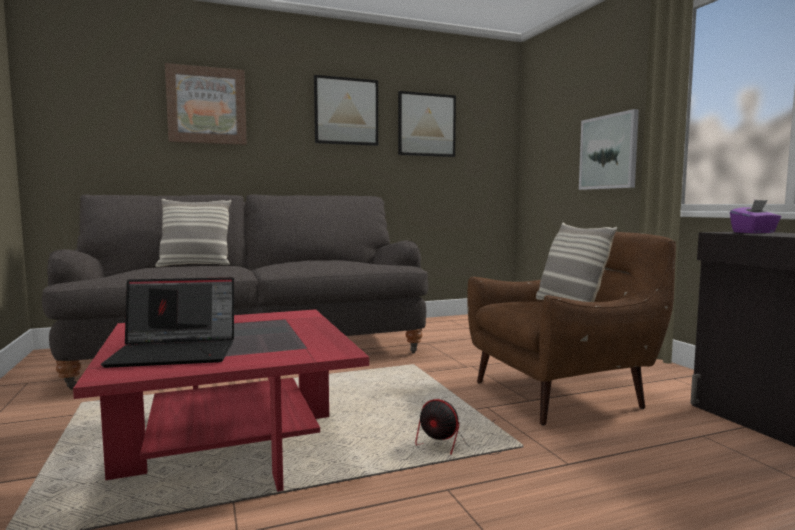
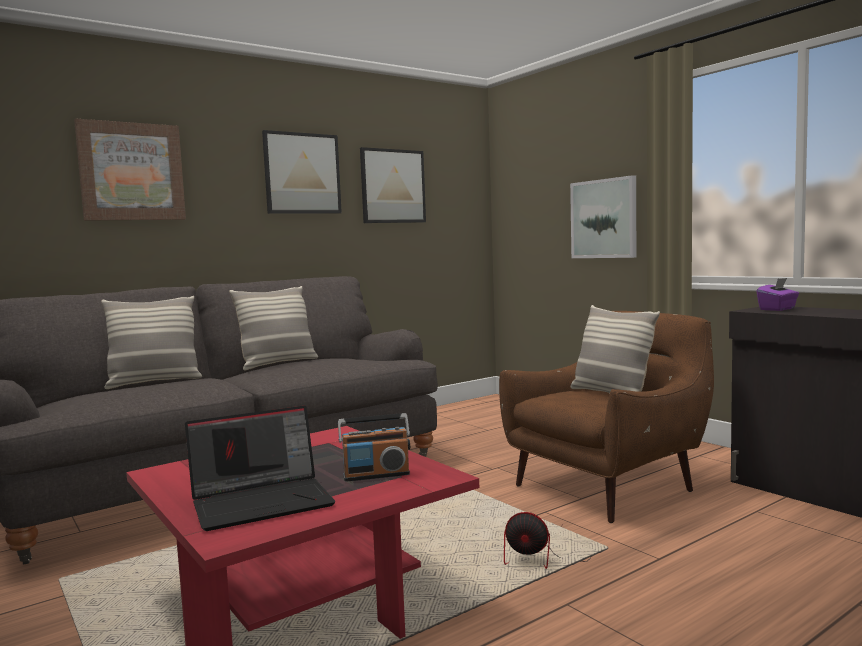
camera: 15 degrees left, 0 degrees up
none -> pillow [229,286,318,370]
none -> radio [338,413,410,482]

